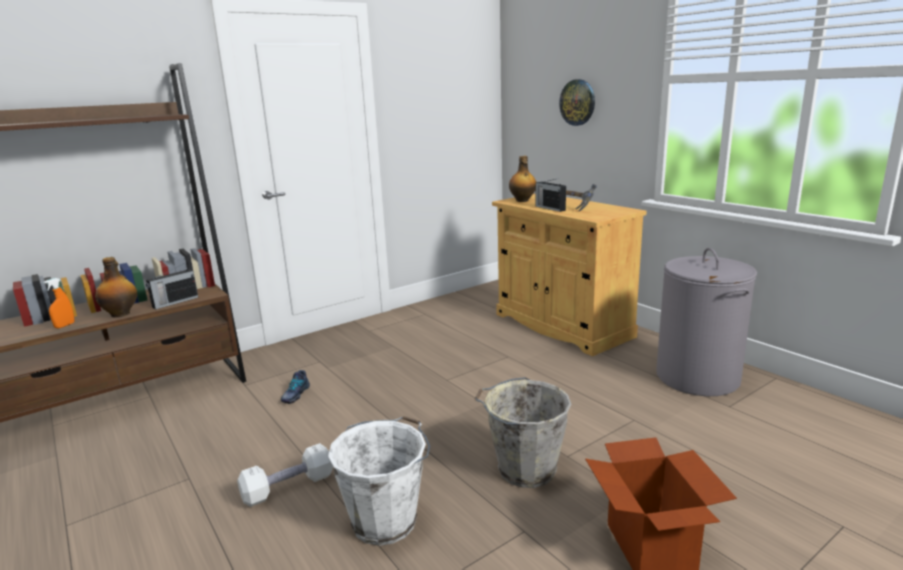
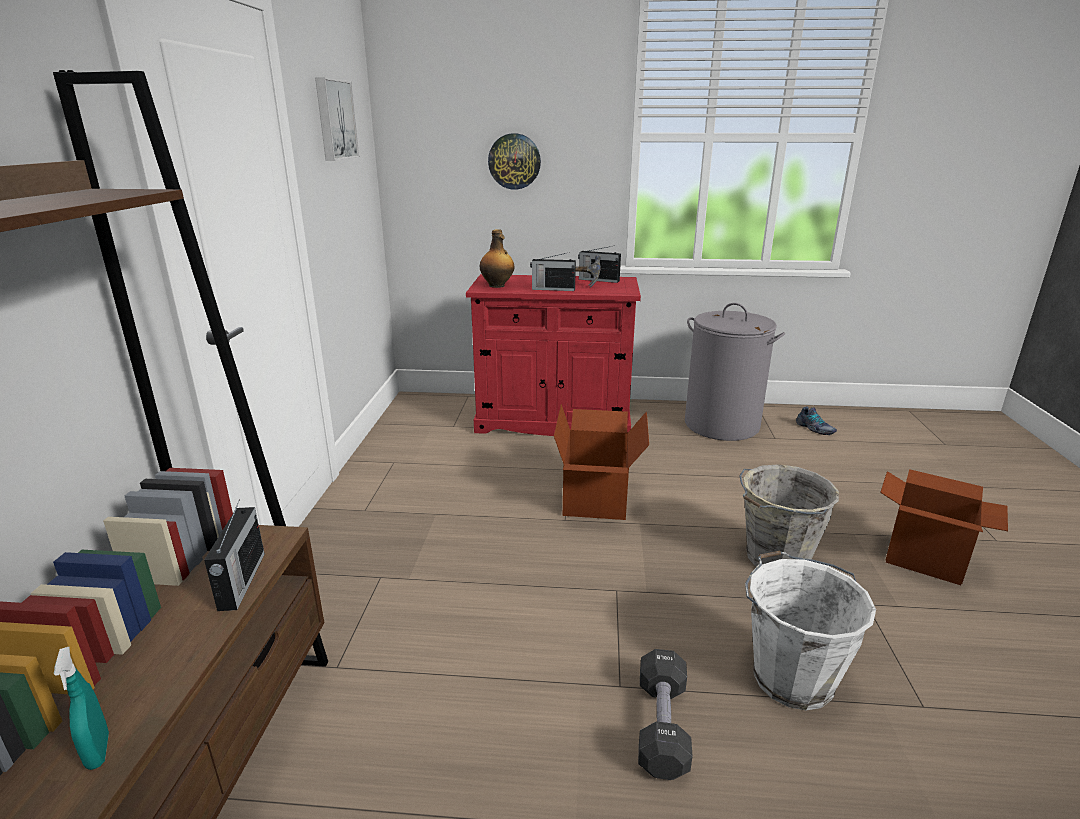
camera: 50 degrees left, 5 degrees up
orange spray bottle [43,278,75,329] -> turquoise spray bottle [54,646,109,770]
bottle [95,257,137,317] -> none
white dumbbell [237,443,333,507] -> black dumbbell [638,649,692,780]
shoe [281,370,310,404] -> shoe moved to [796,407,837,435]
beige cabinet [492,194,647,356] -> red cabinet [466,274,641,436]
none -> picture [315,77,360,161]
none -> cardboard box [554,404,649,520]
none -> radio [578,246,621,283]

